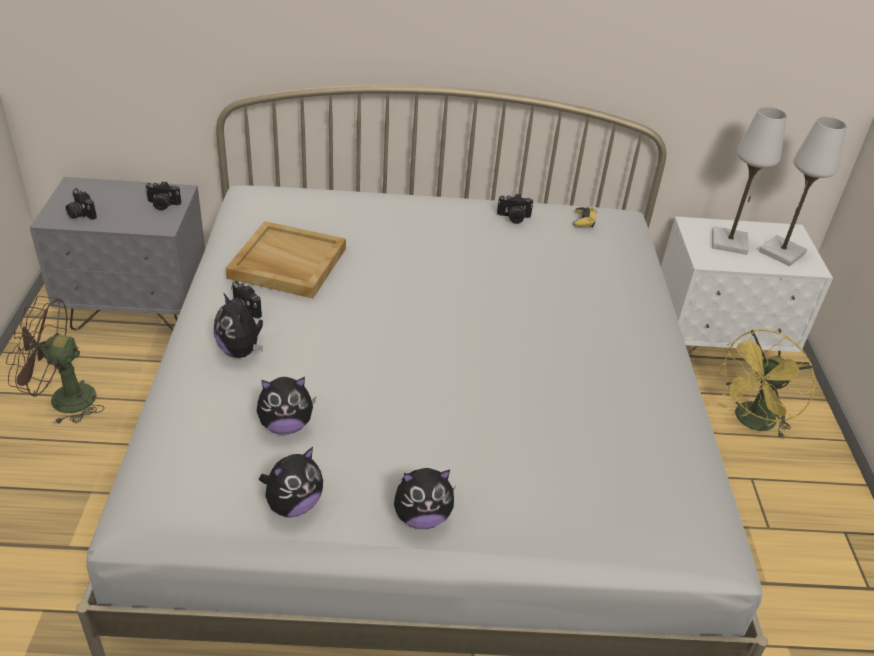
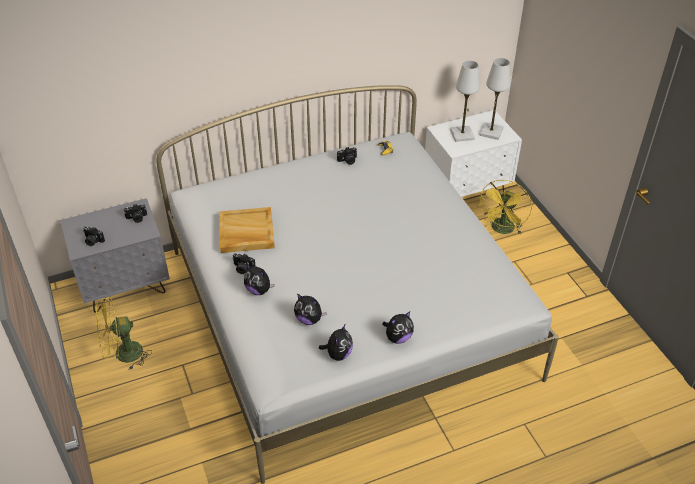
camera: 20 degrees left, 5 degrees up
brown fan [6,296,105,425] -> yellow fan [96,297,152,371]
plush toy [257,377,316,435] -> plush toy turned 60 degrees clockwise [294,294,327,325]

